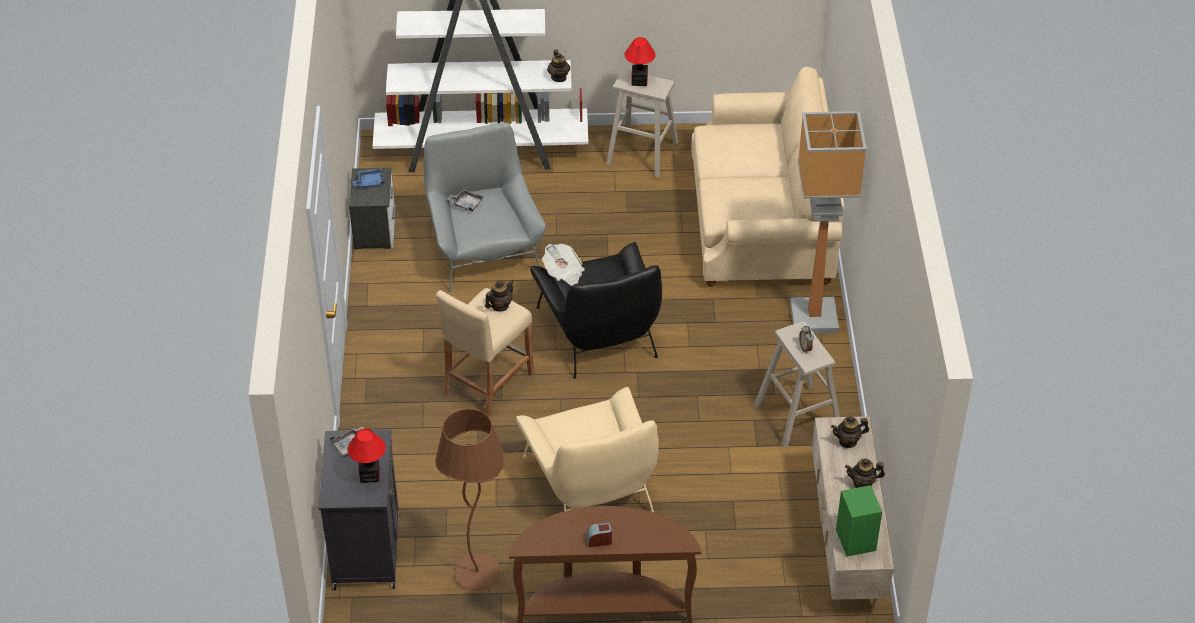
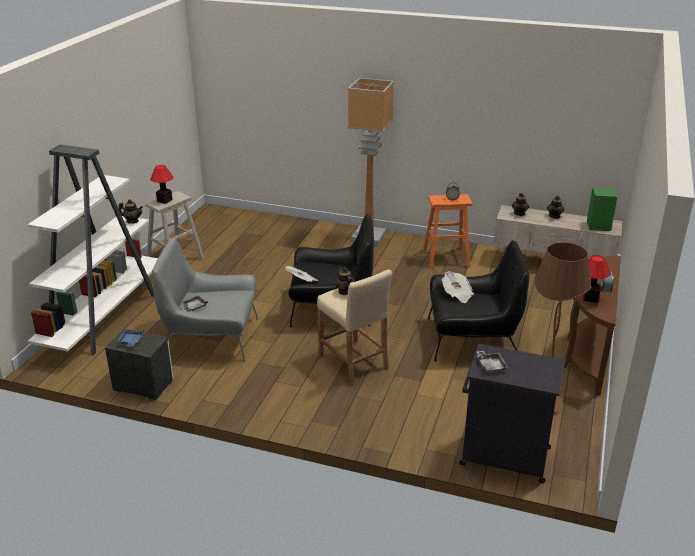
camera: 70 degrees left, 15 degrees down
table lamp [347,428,386,483] -> table lamp moved to [583,255,611,303]
beige armchair [516,387,659,512] -> black armchair [428,240,529,362]
beige sofa [691,67,844,287] -> none
beige stool [754,321,840,448] -> orange stool [423,194,472,269]
none -> newspaper [442,271,474,303]

